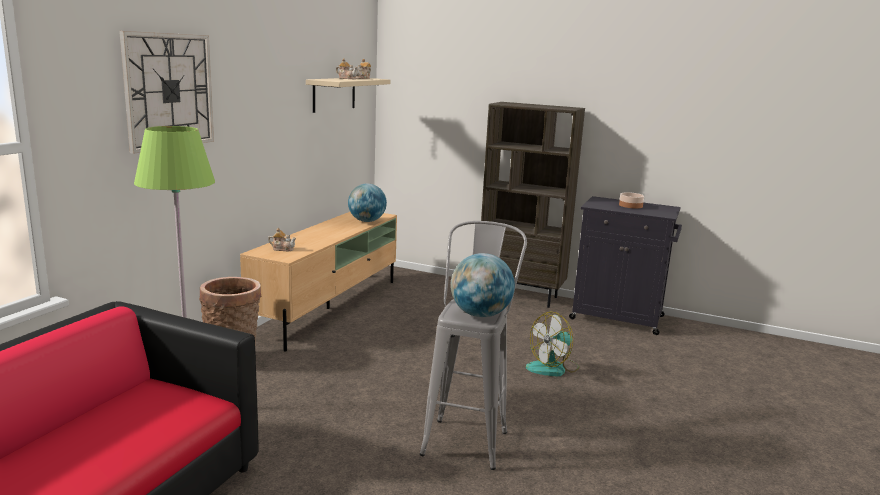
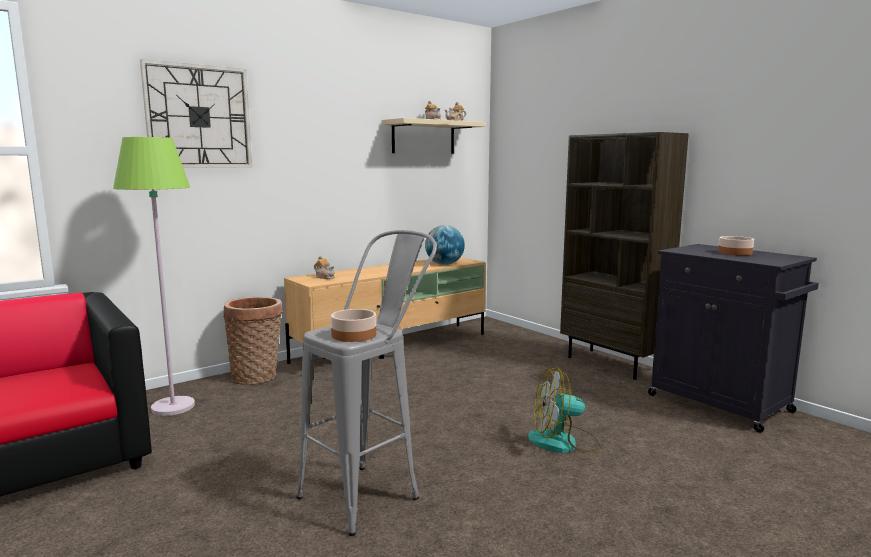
camera: 30 degrees right, 5 degrees down
globe [451,253,515,317] -> bowl [331,309,376,342]

